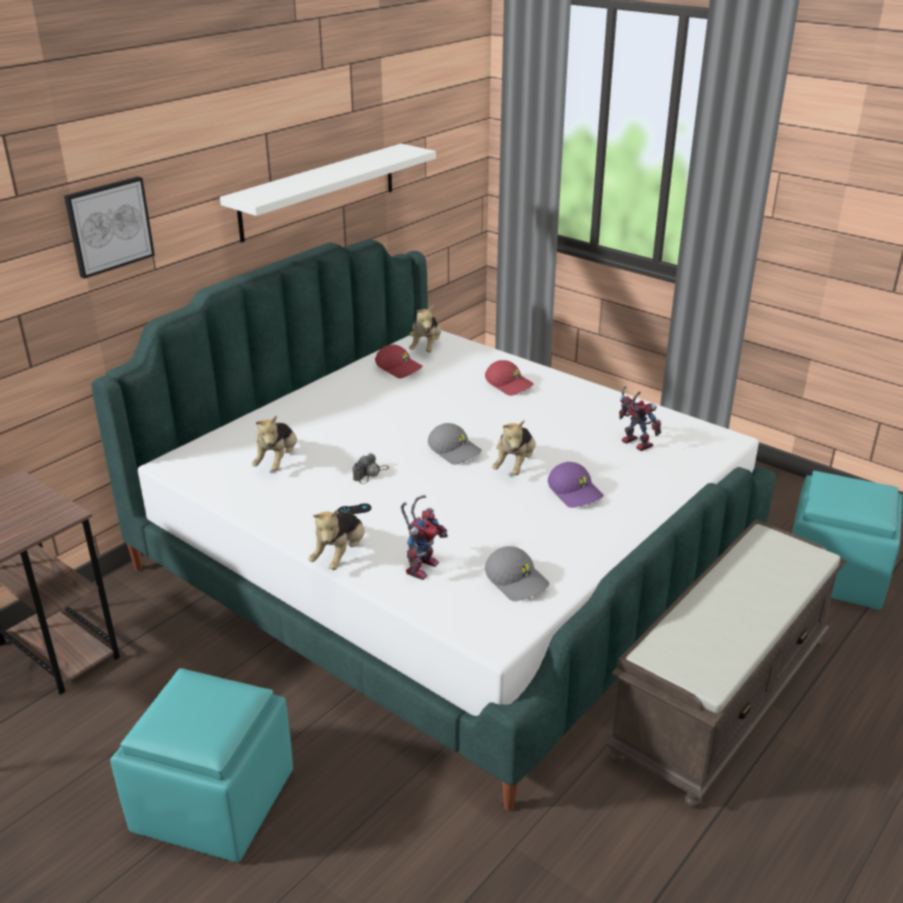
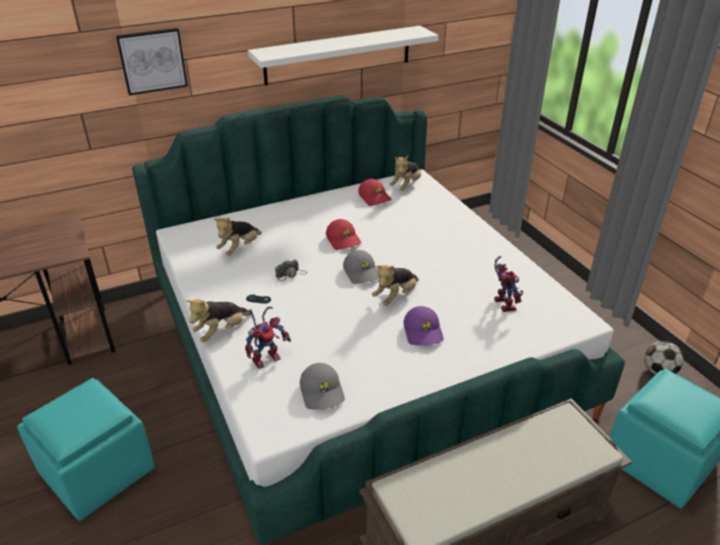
camera: 25 degrees right, 5 degrees up
red cap [485,360,534,396] -> red cap moved to [326,219,361,250]
none -> football [644,341,684,375]

